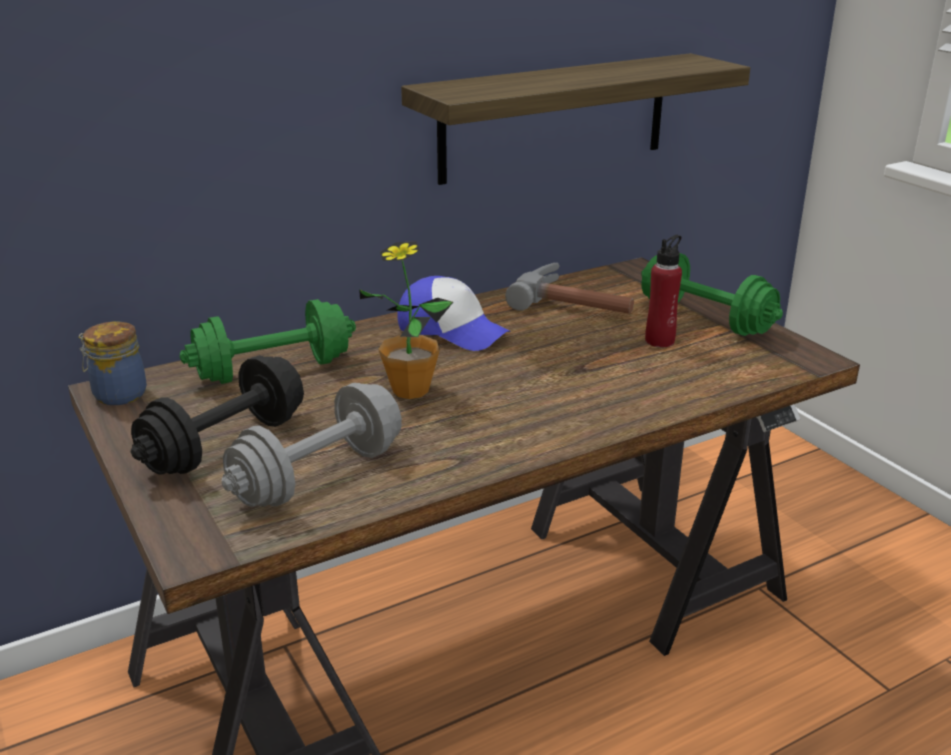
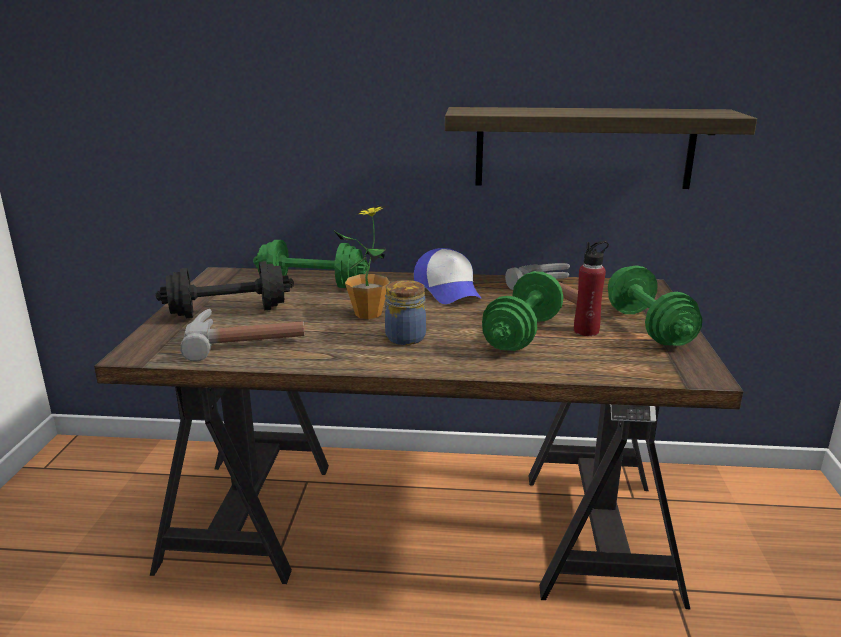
camera: 35 degrees right, 5 degrees down
jar [78,322,147,405] -> jar moved to [385,280,426,345]
grey dumbbell [222,383,402,507] -> hammer [180,309,305,362]
none -> green dumbbell [482,271,564,351]

